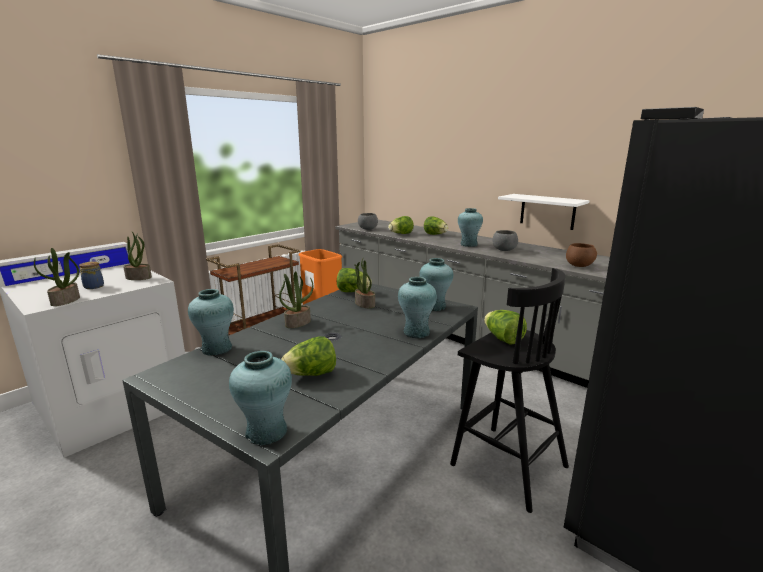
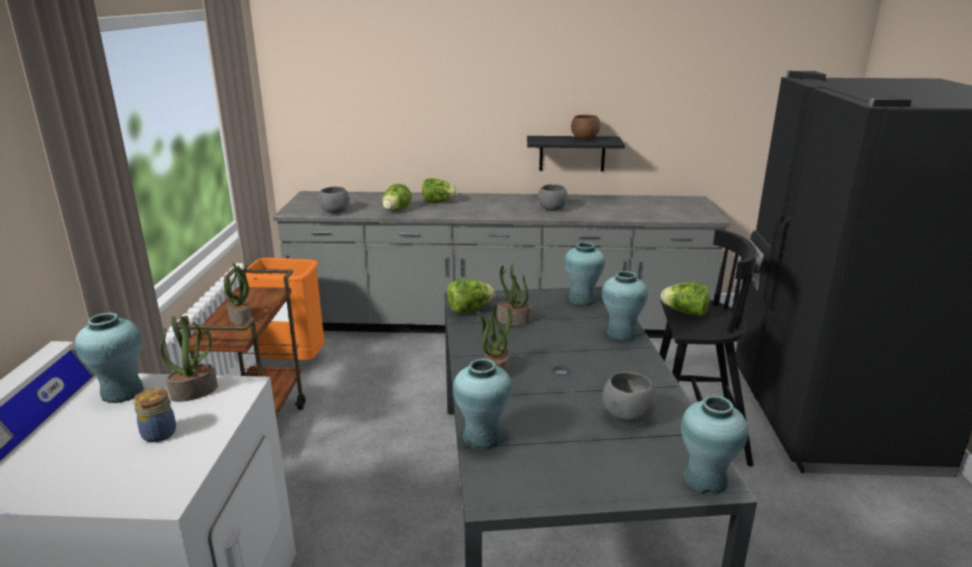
camera: 40 degrees left, 5 degrees up
potted plant [34,248,80,306] -> potted plant moved to [224,263,252,326]
lettuce [281,336,336,376] -> grey bowl [603,372,657,422]
turquoise vase [458,208,483,247] -> turquoise vase moved to [75,313,144,403]
white shelf [498,194,589,230] -> black shelf [527,136,625,172]
brown bowl [566,243,597,267] -> brown bowl moved to [571,115,601,140]

